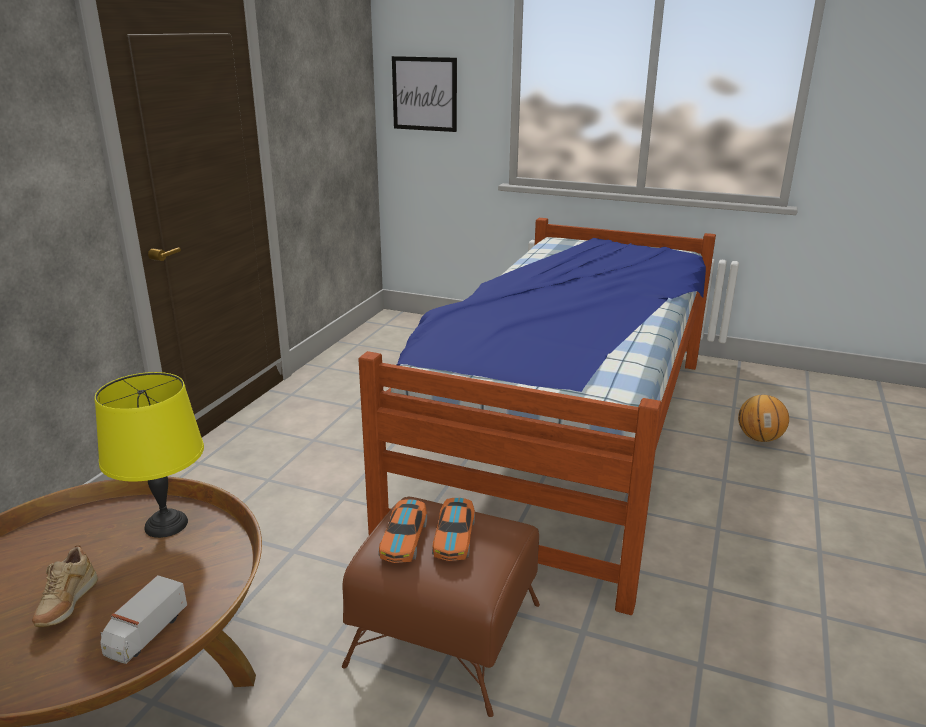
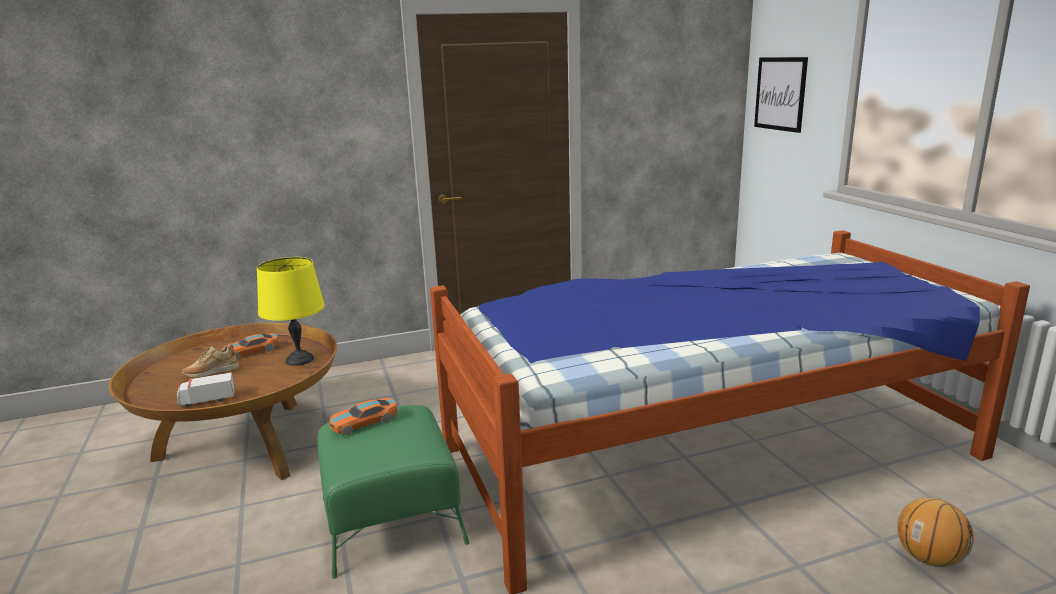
camera: 50 degrees right, 5 degrees down
brown ottoman [342,497,540,717] -> green ottoman [317,405,469,579]
toy car [432,498,475,561] -> toy car moved to [223,333,279,360]

